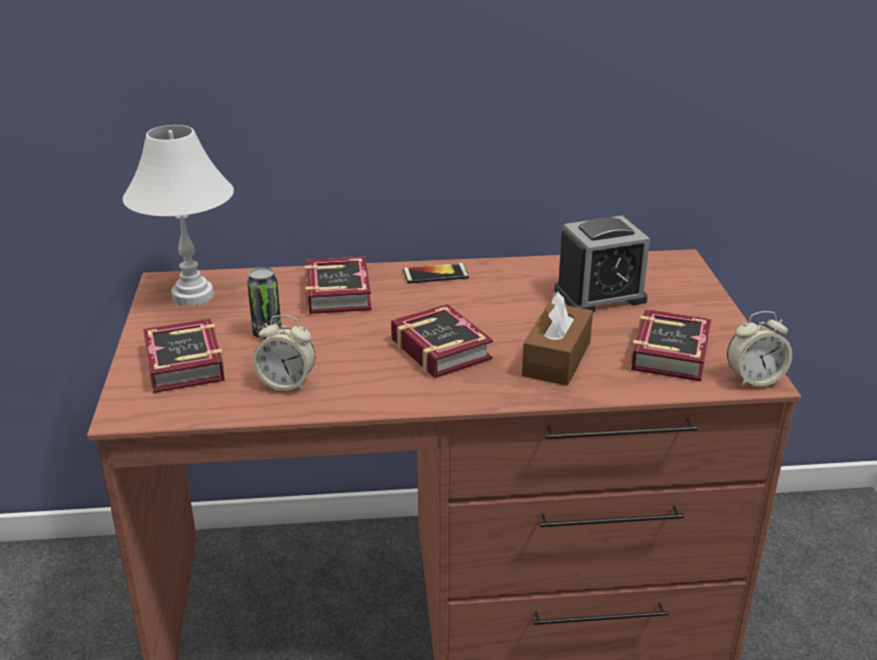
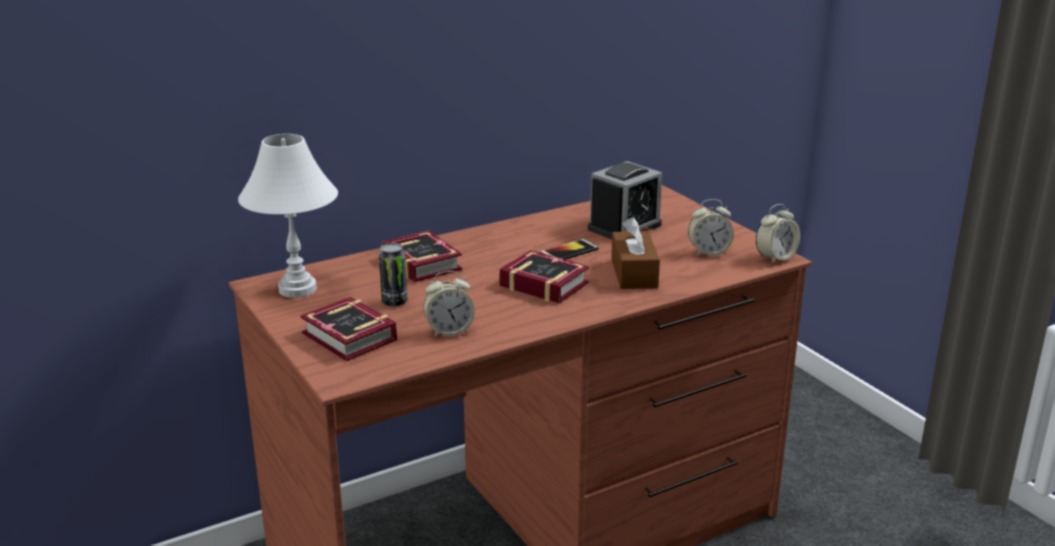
camera: 25 degrees left, 5 degrees down
phone [403,263,469,284] -> phone moved to [540,239,599,260]
book [631,309,711,381] -> alarm clock [688,199,734,256]

